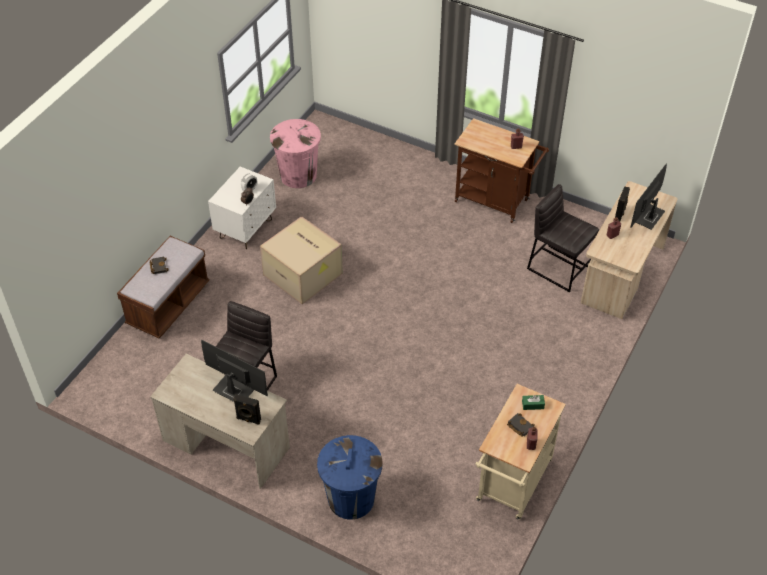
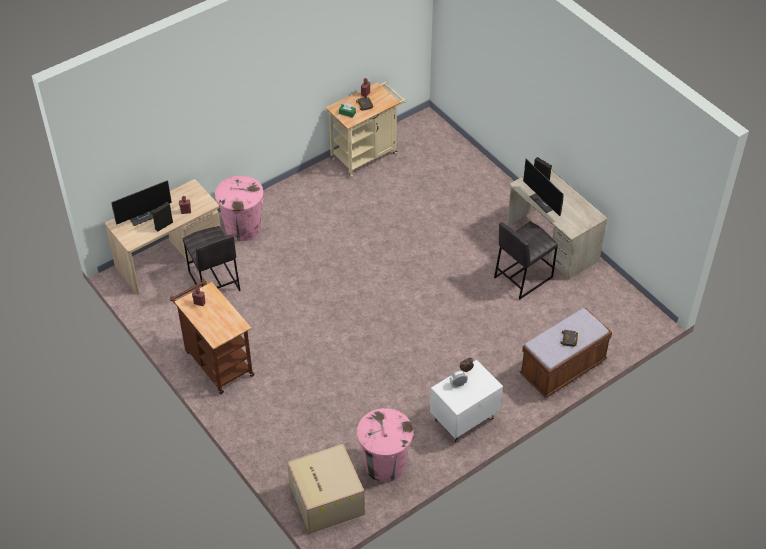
camera: 155 degrees left, 0 degrees up
cardboard box [260,216,343,304] -> cardboard box moved to [287,444,365,534]
blue trash can [317,435,382,520] -> none
none -> pink trash can [215,176,264,241]

